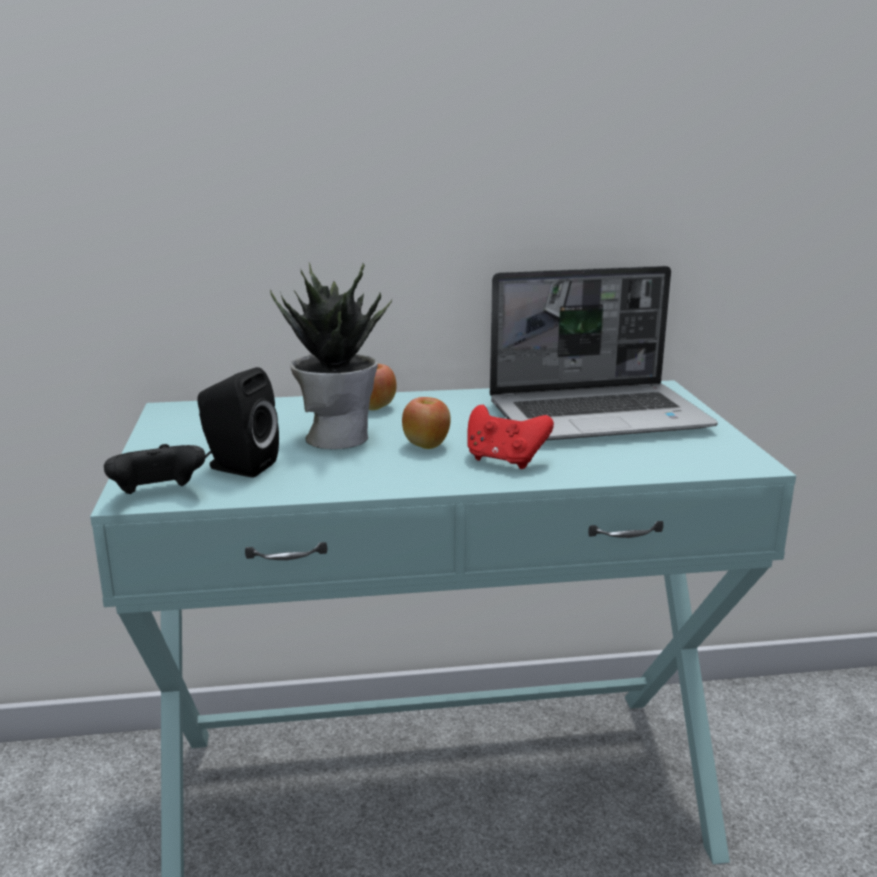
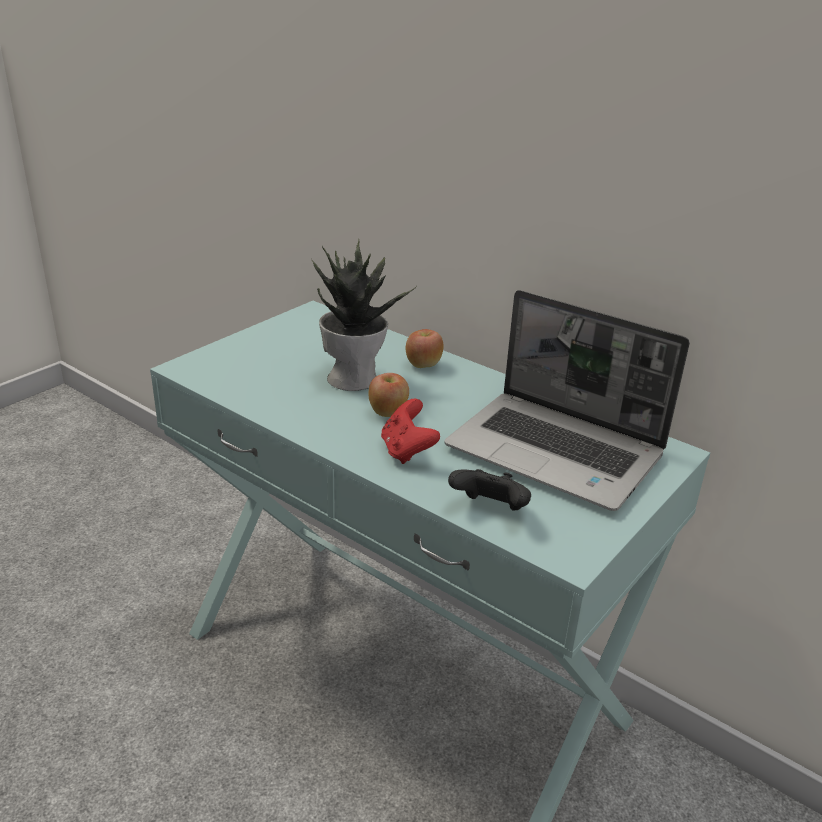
camera: 45 degrees right, 10 degrees up
black game controller [104,444,206,494] -> black game controller moved to [448,469,531,511]
black speaker [197,367,279,478] -> none

